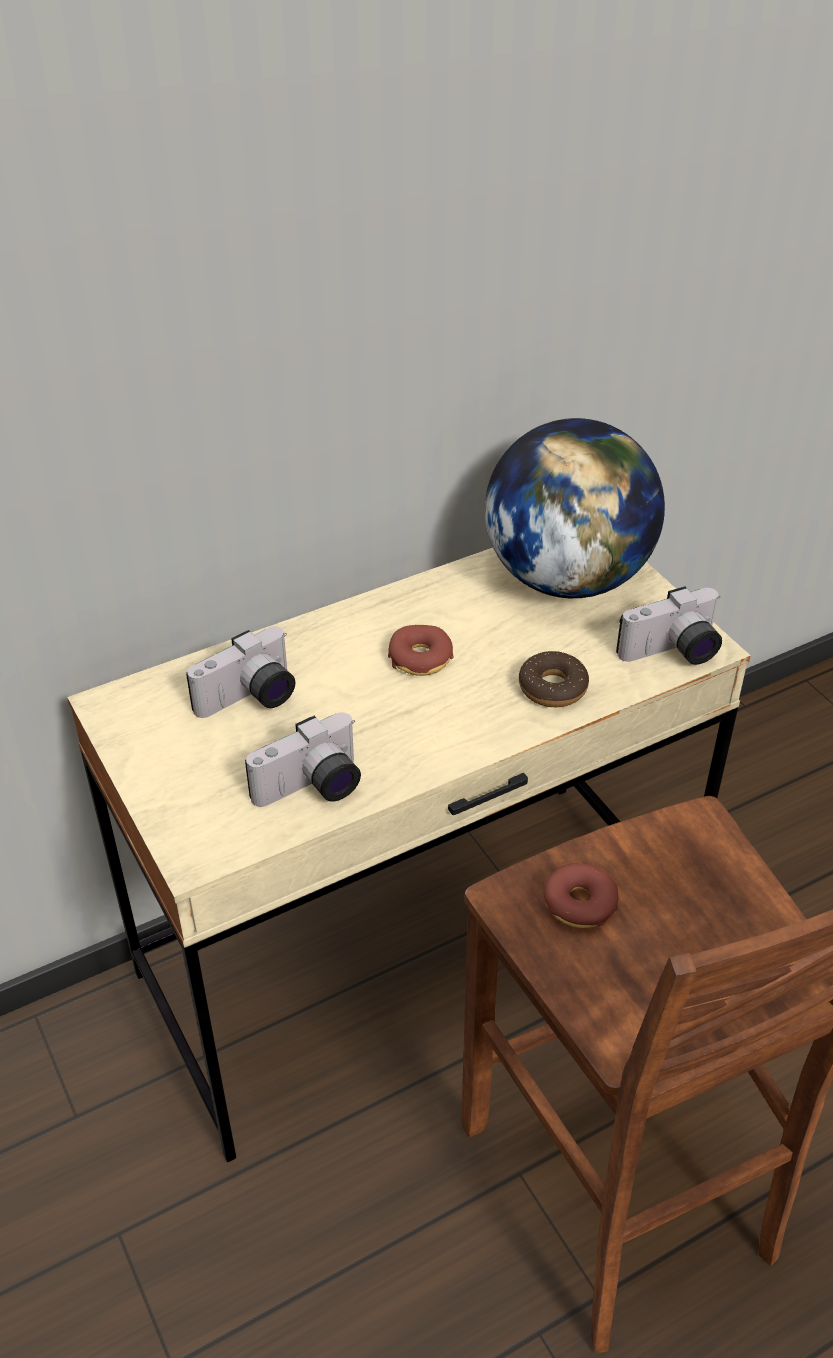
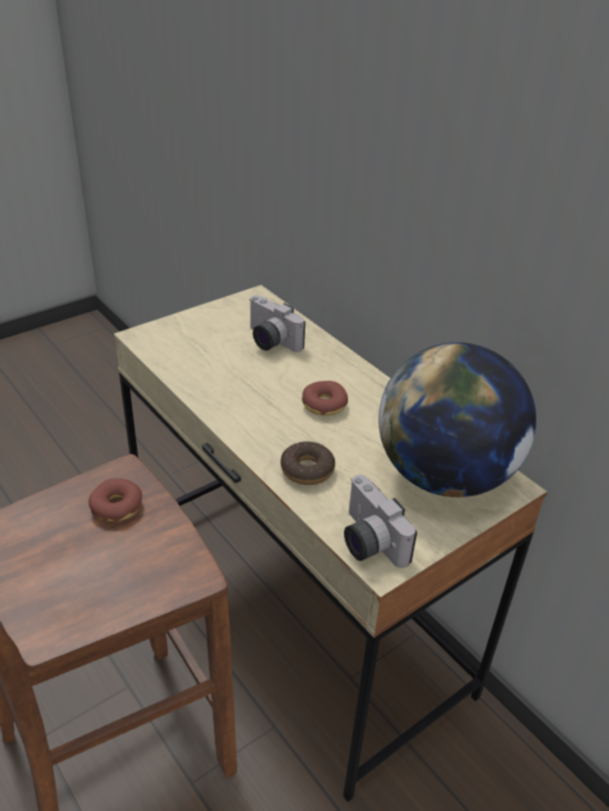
camera: 80 degrees right, 5 degrees down
camera [245,712,361,807] -> none

